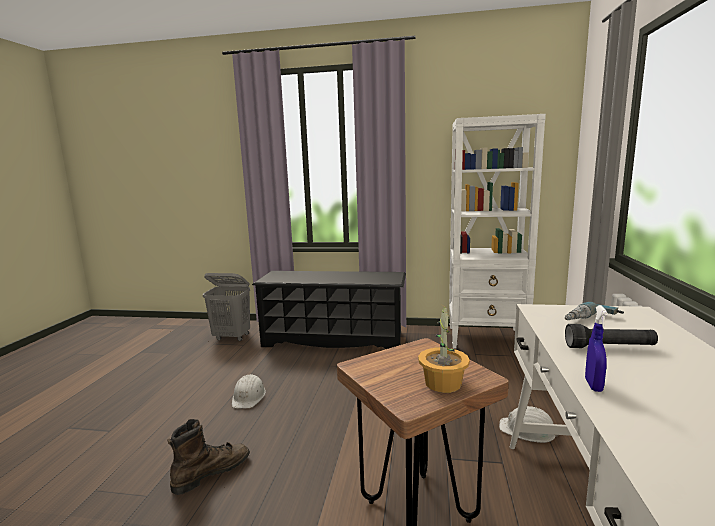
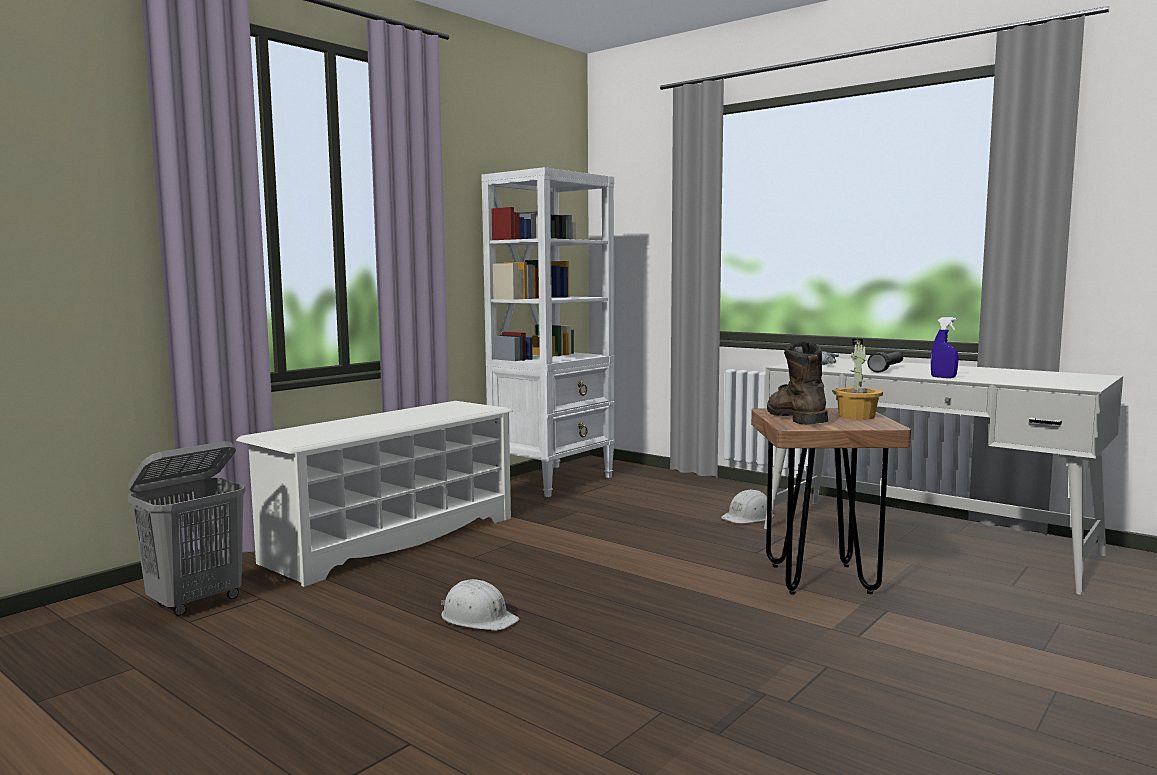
camera: 60 degrees left, 5 degrees down
brown boot [168,419,250,495] -> brown boot moved to [767,340,828,425]
black shoe rack [252,271,406,349] -> white shoe rack [236,401,513,587]

